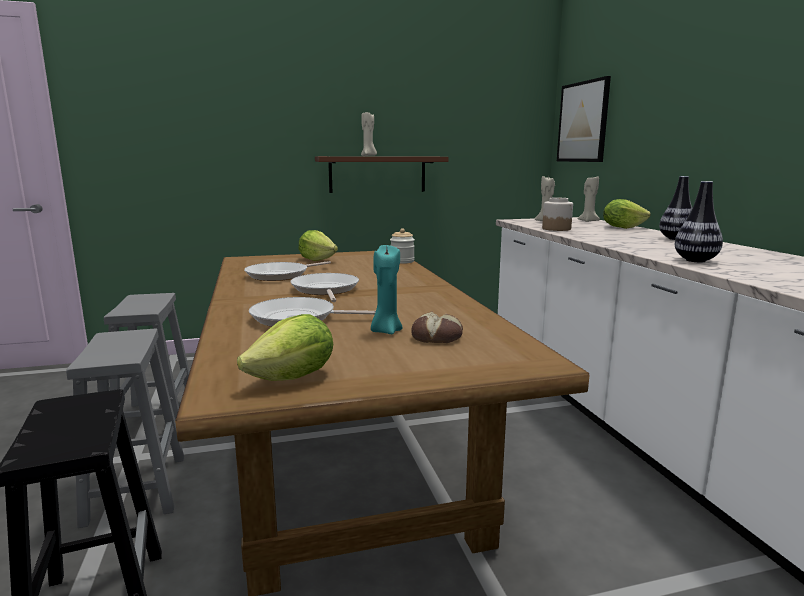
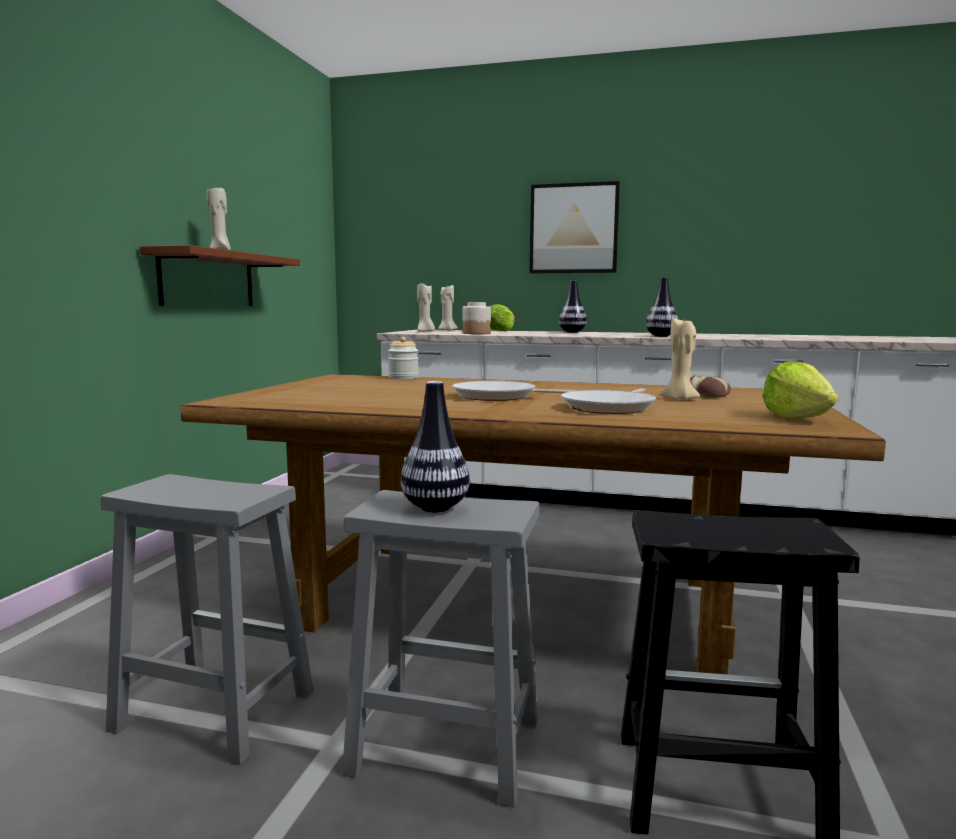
camera: 60 degrees left, 5 degrees down
frying pan [244,261,331,281] -> none
lettuce [299,230,338,261] -> none
turquoise candle [371,245,402,334] -> beige candle [660,316,700,400]
picture [557,76,611,162] -> picture moved to [529,181,620,273]
none -> vase [401,381,470,512]

